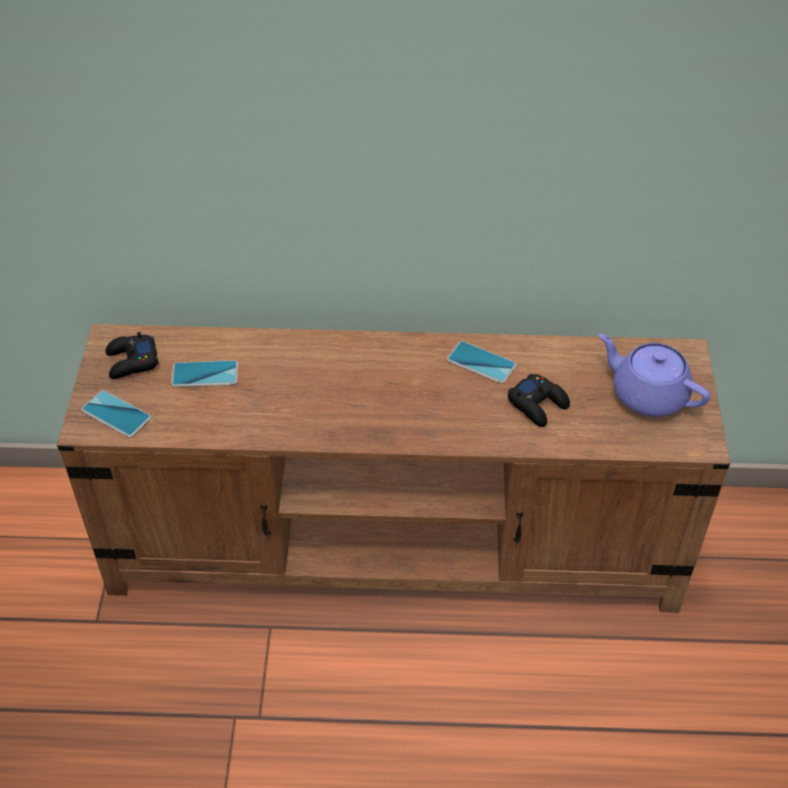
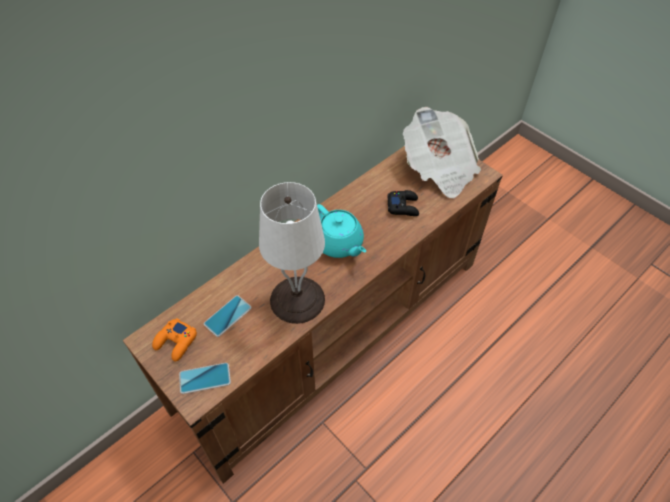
camera: 45 degrees left, 5 degrees up
black game controller [105,332,159,379] -> orange game controller [152,318,197,362]
phone [447,341,516,383] -> none
purple teapot [599,334,710,417] -> newspaper [403,107,481,198]
none -> white table lamp [259,182,325,324]
none -> turquoise teapot [317,204,366,258]

